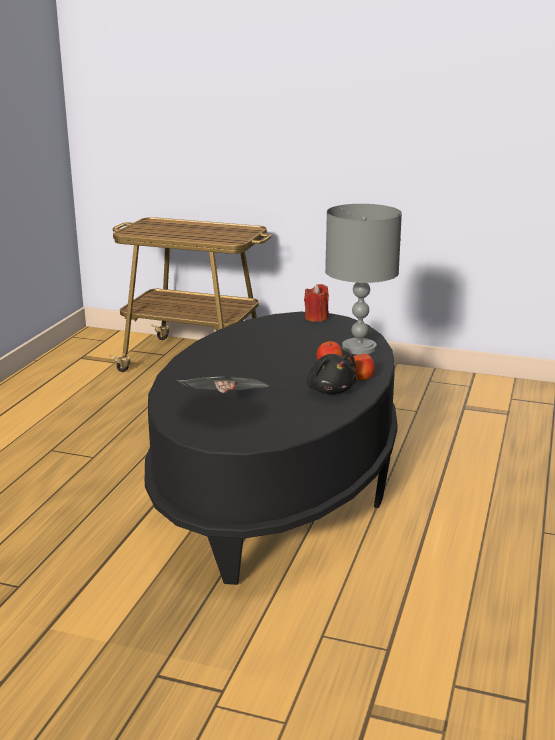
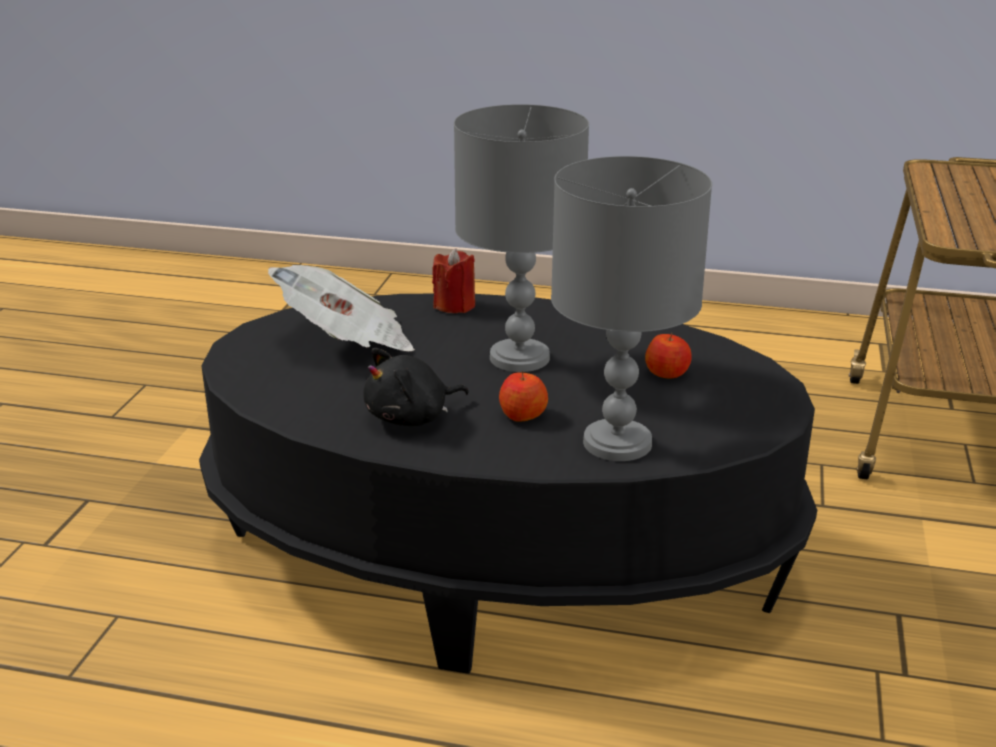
camera: 85 degrees right, 5 degrees up
red candle [304,284,329,322] -> red candle moved to [432,248,475,313]
apple [354,352,375,381] -> apple moved to [645,333,692,378]
none -> grey table lamp [454,104,589,372]

